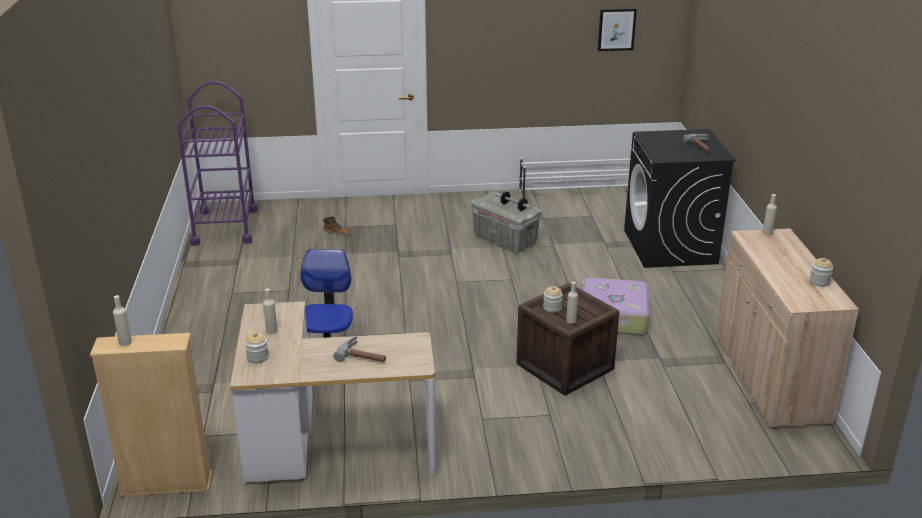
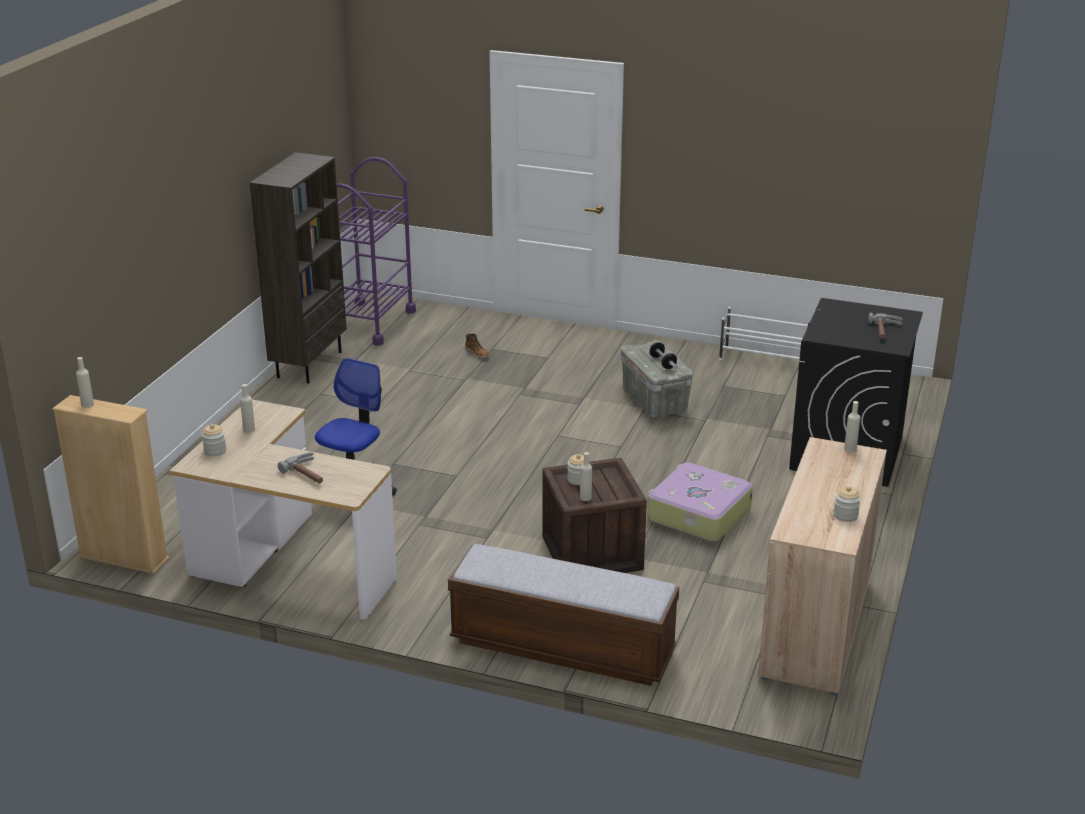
camera: 25 degrees right, 0 degrees up
picture [598,8,637,51] -> none
none -> brown bookcase [250,152,347,384]
none -> bench [448,544,679,686]

